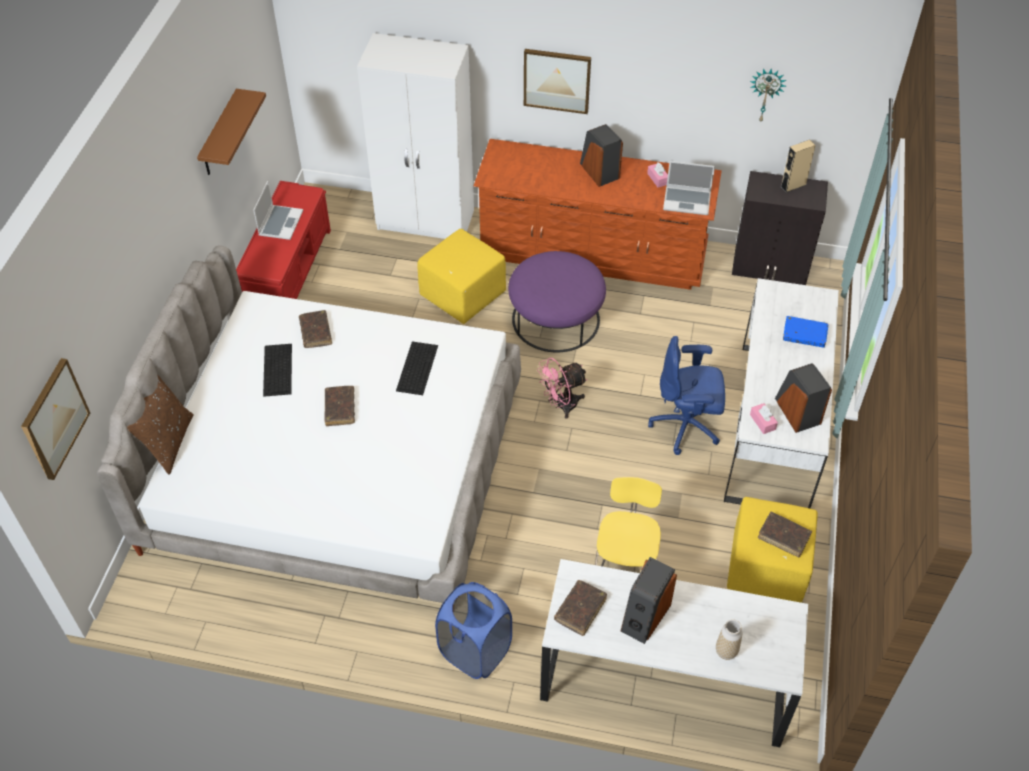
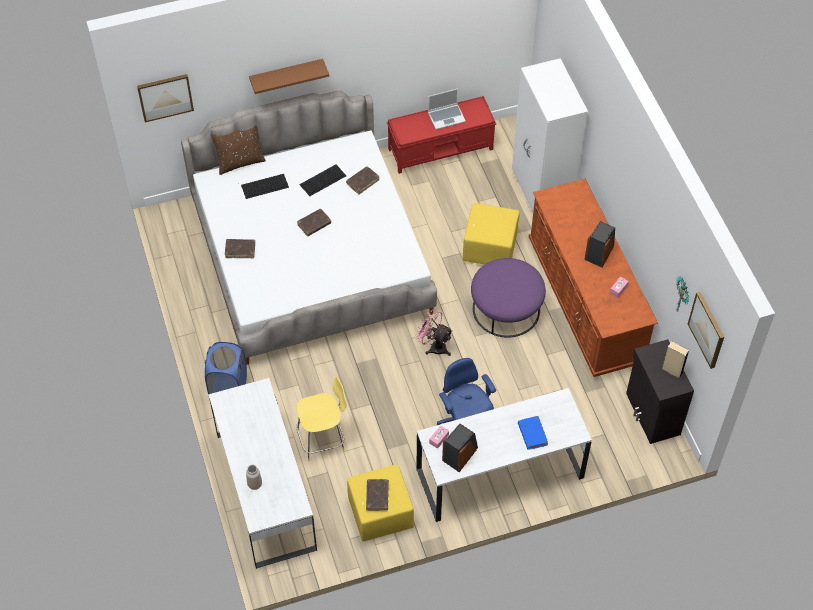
camera: 60 degrees right, 5 degrees up
brown shelf [197,89,266,175] -> brown shelf moved to [249,59,329,94]
keyboard [396,341,438,395] -> keyboard moved to [241,174,289,199]
picture [524,49,591,114] -> picture moved to [688,292,724,369]
brown book [554,580,607,636] -> brown book moved to [225,239,255,258]
speaker [621,557,677,644] -> none
laptop [663,161,715,215] -> none

